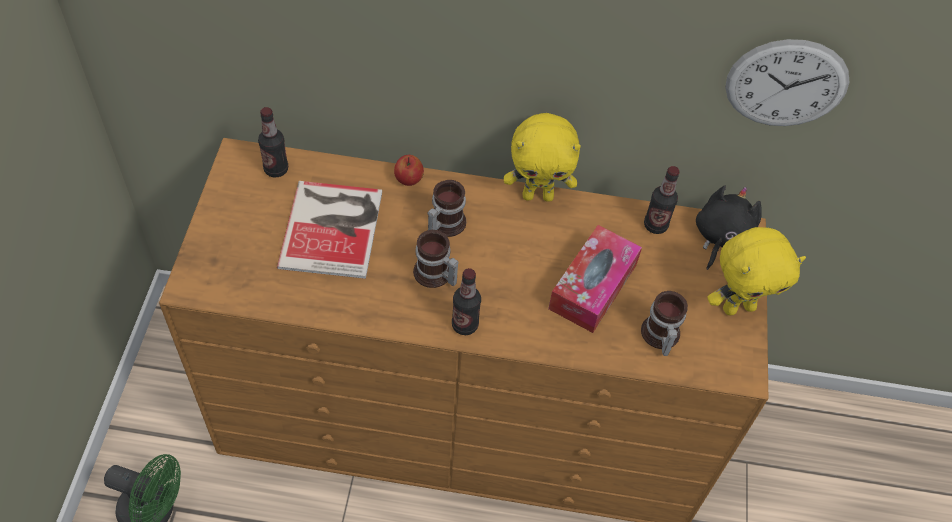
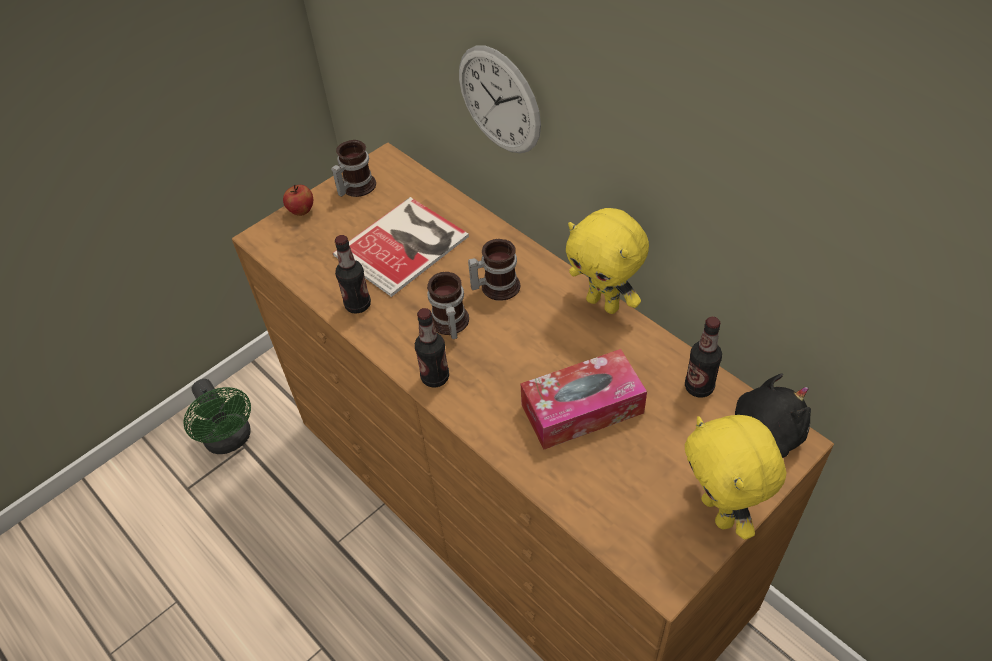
camera: 45 degrees right, 5 degrees down
bottle [258,107,288,178] -> bottle moved to [335,235,371,314]
apple [394,155,424,186] -> apple moved to [283,185,313,216]
mug [641,291,688,356] -> mug moved to [331,140,376,197]
yellow plush toy [707,227,806,316] -> yellow plush toy turned 45 degrees clockwise [685,415,787,540]
wall clock [725,39,850,126] -> wall clock moved to [459,45,541,154]

